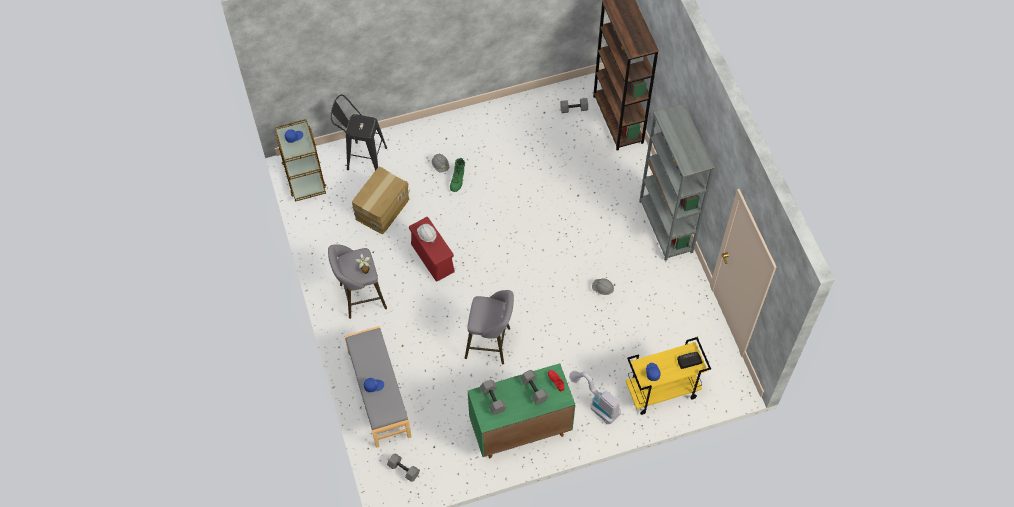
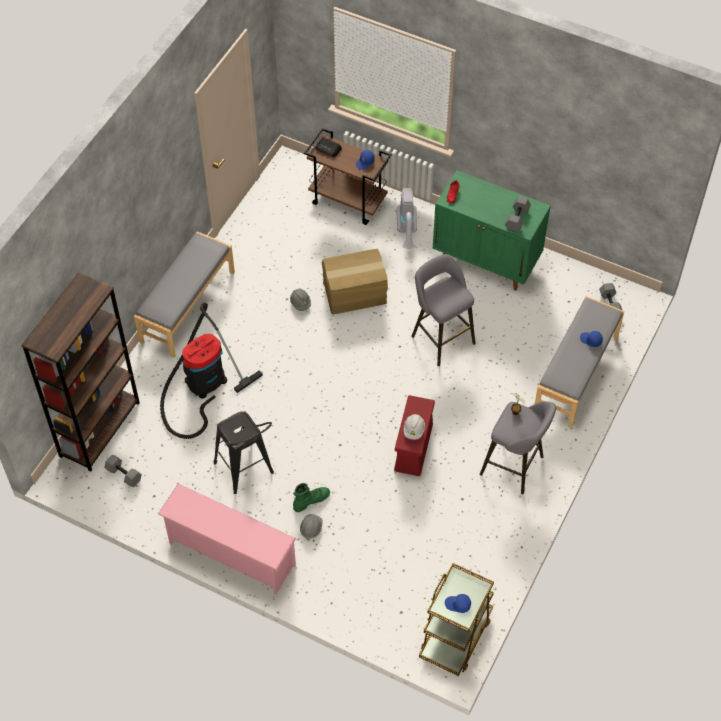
camera: 135 degrees left, 5 degrees down
black stool [330,95,387,171] -> black stool moved to [214,411,274,494]
cardboard box [352,167,409,234] -> cardboard box moved to [322,249,388,314]
grey dumbbell [520,370,549,404] -> none
yellow cart [626,337,711,415] -> brown cart [304,128,391,225]
grey bookcase [639,104,715,261] -> grey bench [134,231,235,358]
none -> pink shoe rack [158,484,296,595]
none -> vacuum cleaner [160,303,263,439]

